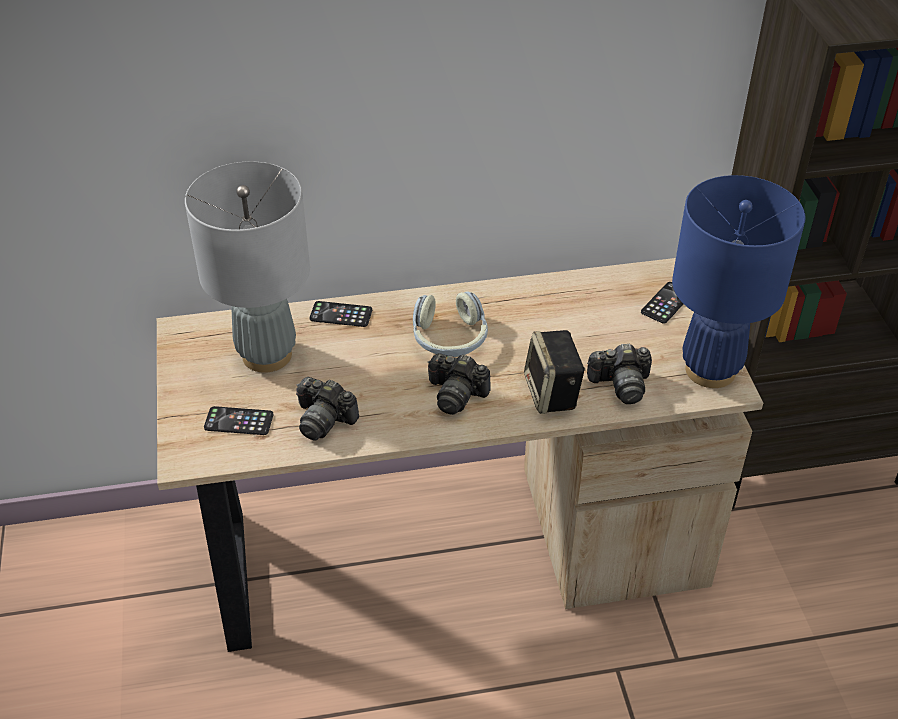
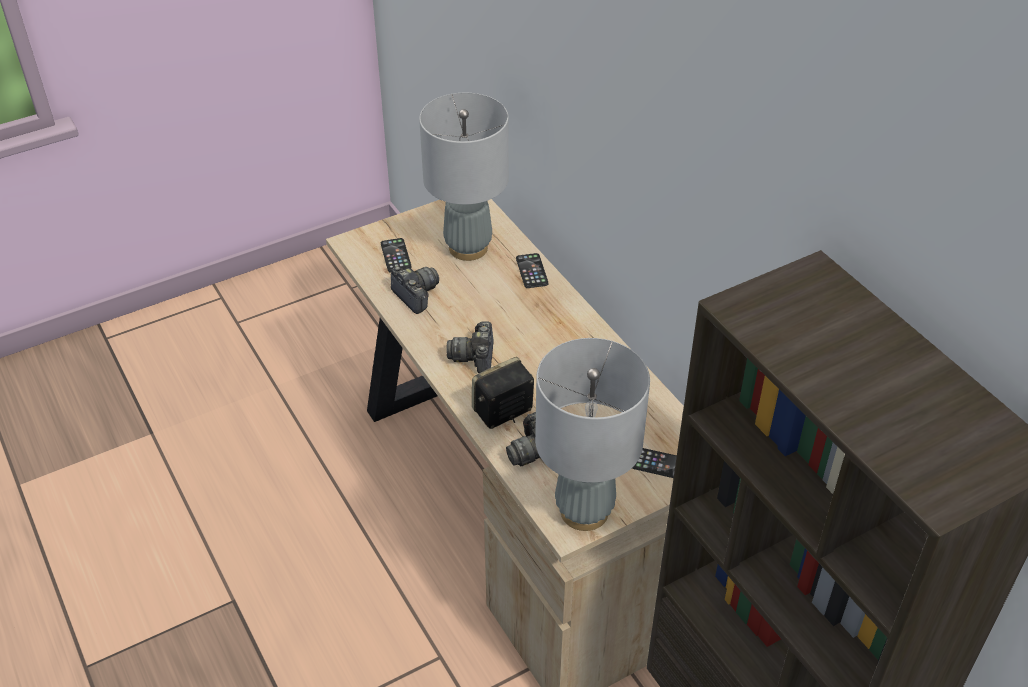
camera: 70 degrees right, 0 degrees up
camera [296,377,359,440] -> camera turned 135 degrees clockwise [391,266,439,314]
headphones [413,292,488,357] -> none
blue table lamp [672,175,806,388] -> grey table lamp [535,338,650,531]

